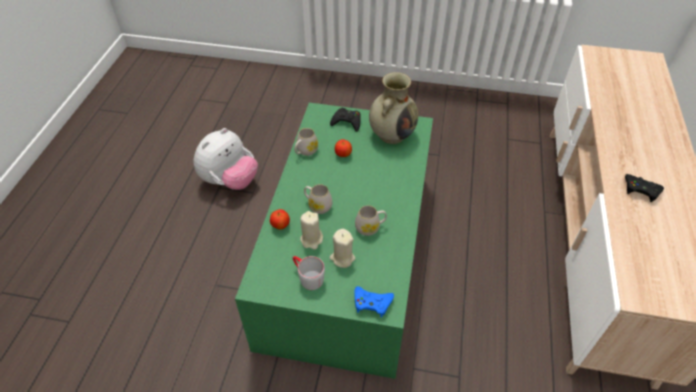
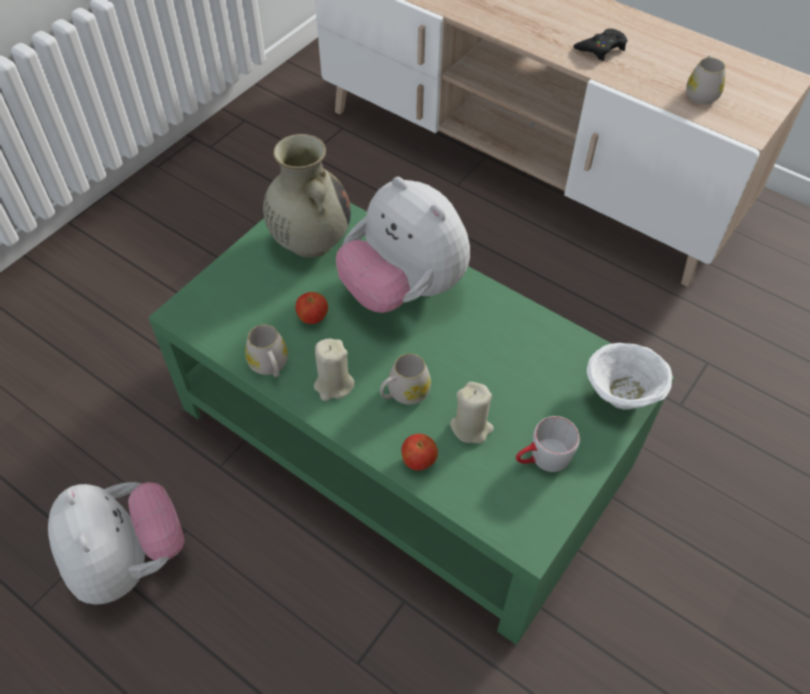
camera: 65 degrees left, 5 degrees up
beige candle [329,229,355,268] -> beige candle moved to [314,339,355,401]
black game controller [330,108,361,132] -> none
blue game controller [354,286,394,317] -> white bowl [587,343,672,410]
white mug [355,205,387,236] -> white mug moved to [686,55,725,105]
none -> plush toy [336,177,470,313]

